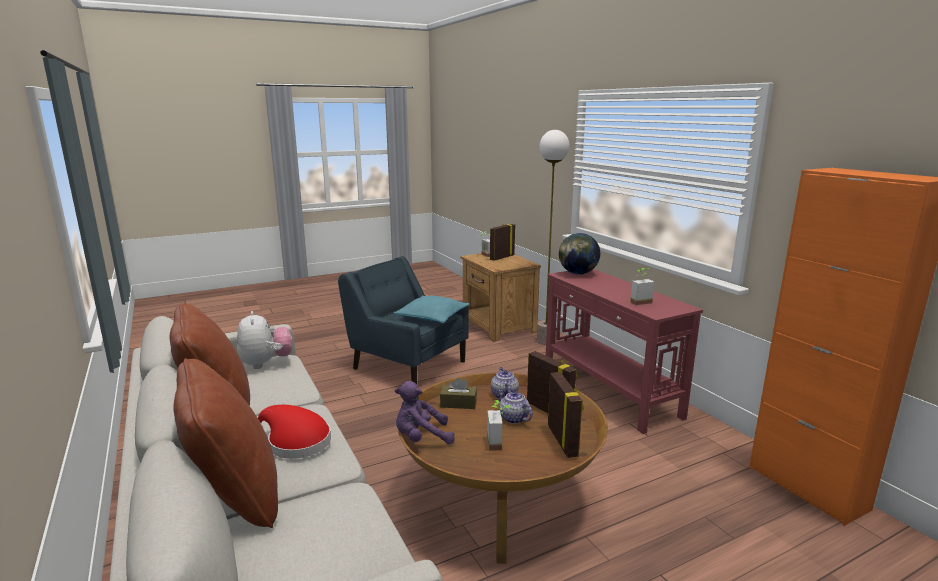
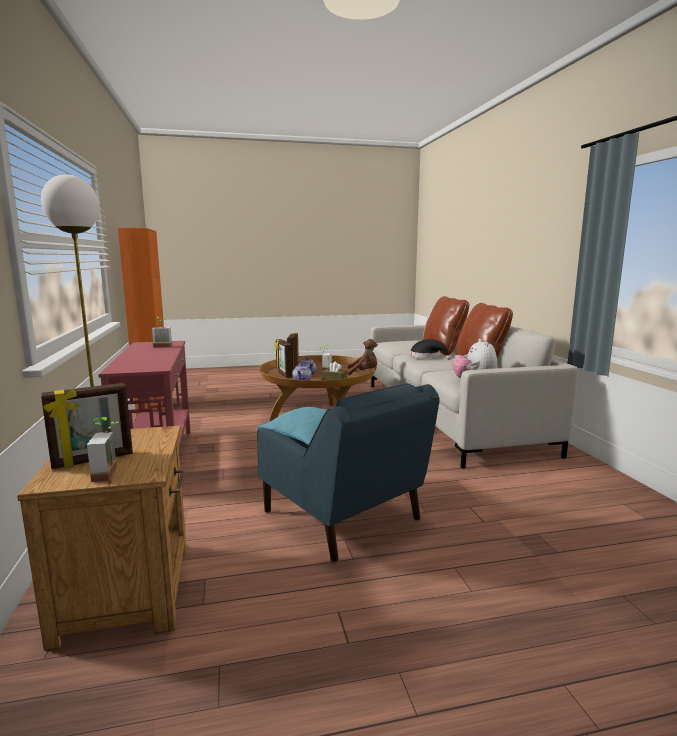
camera: 165 degrees left, 5 degrees down
red hat [258,405,331,459] -> black hat [410,339,451,360]
purple plush toy [395,381,455,444] -> brown plush toy [347,339,378,375]
globe [559,233,600,275] -> none

